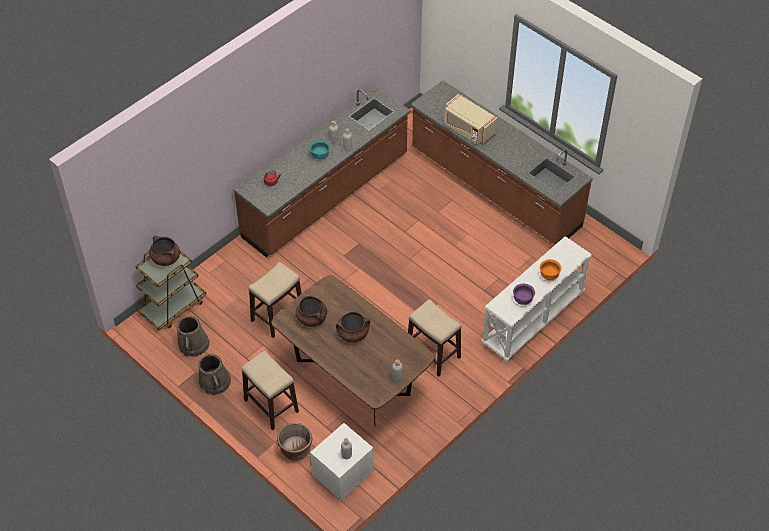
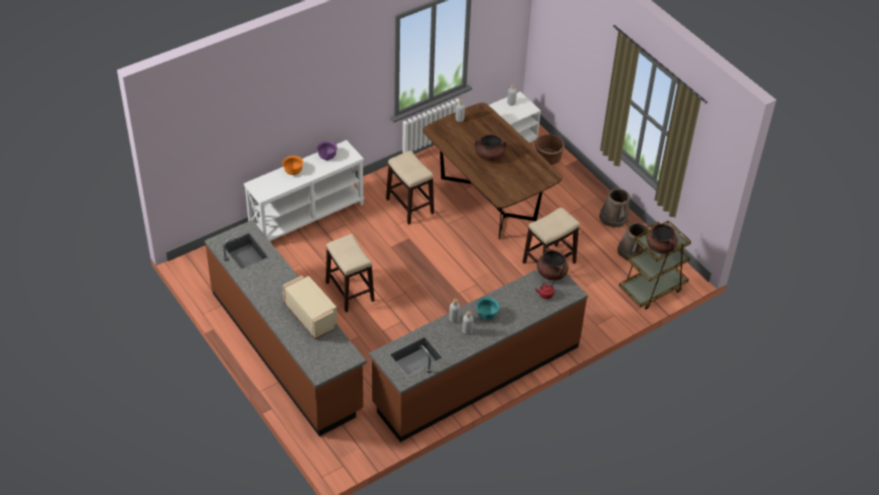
camera: 170 degrees left, 5 degrees down
stool [241,351,299,430] -> stool moved to [326,234,375,312]
brown cooking pot [296,296,327,327] -> brown cooking pot moved to [537,247,568,281]

